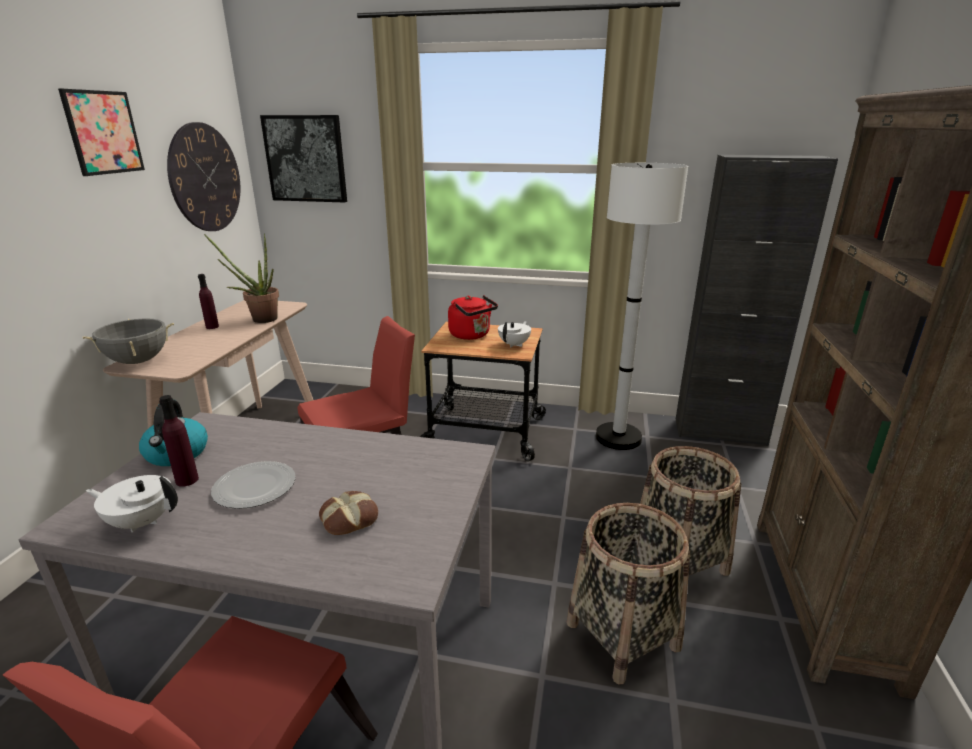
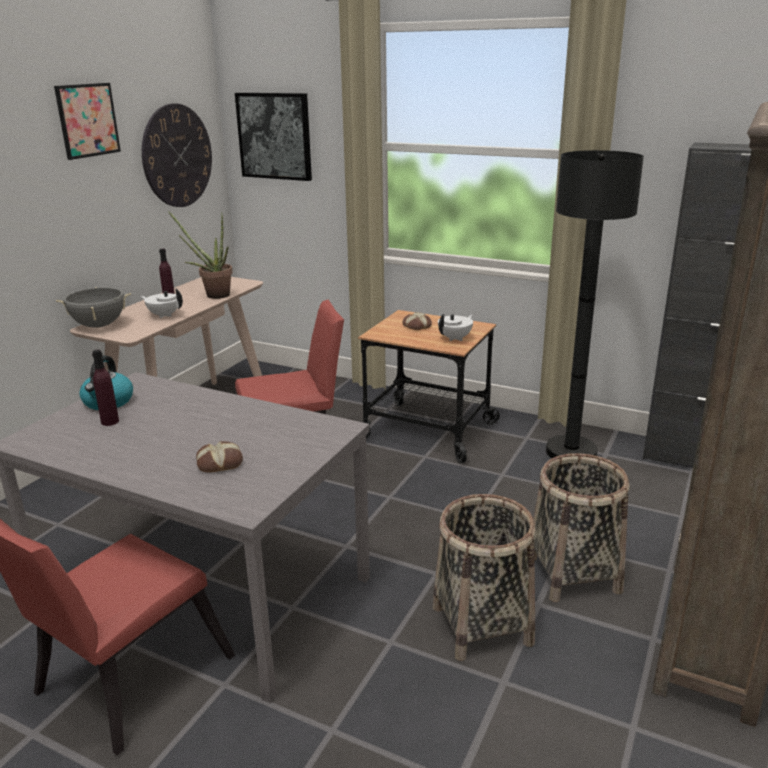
camera: 15 degrees right, 0 degrees up
white teapot [86,475,178,533] -> white teapot moved to [141,288,183,318]
plate [211,461,296,509] -> none
red kettle [448,295,498,340] -> bread [403,312,432,330]
white floor lamp [596,163,688,450] -> black floor lamp [546,150,644,458]

